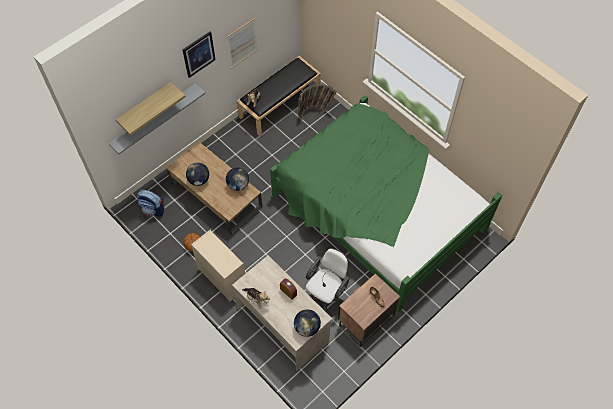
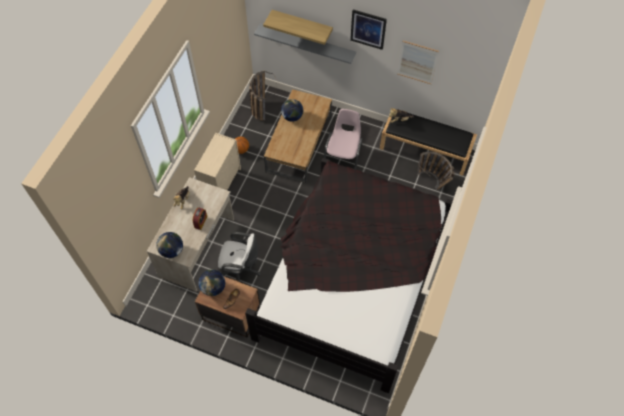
camera: 65 degrees right, 0 degrees up
backpack [137,189,164,217] -> basket [249,71,276,121]
globe [226,167,249,191] -> globe moved to [199,270,225,296]
green bed [270,95,502,313] -> black bed [245,158,453,393]
none -> pink chair [324,109,362,170]

